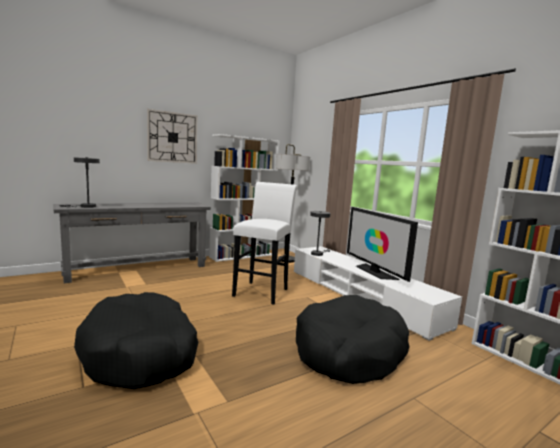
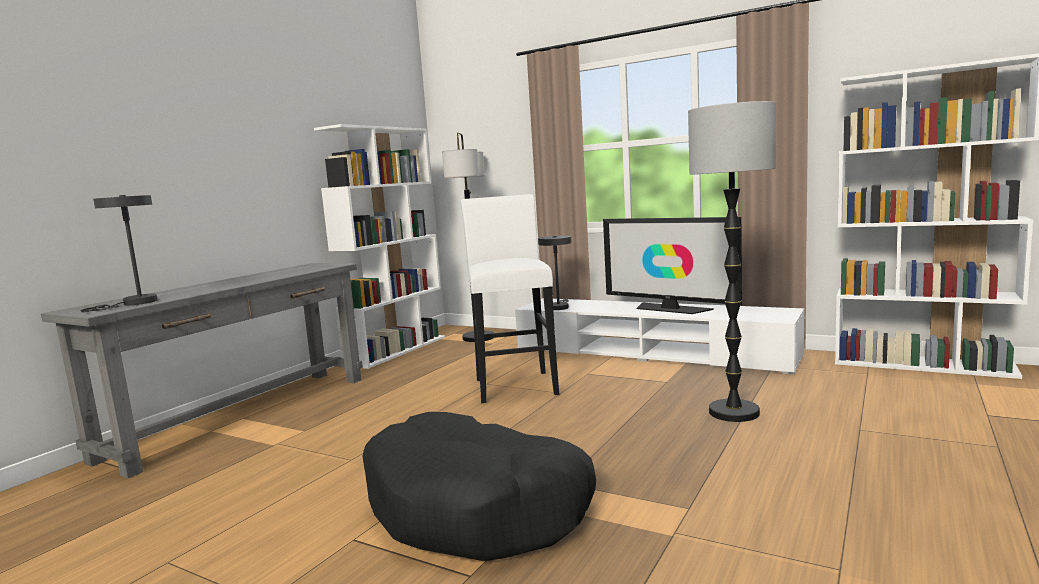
camera: 25 degrees left, 0 degrees up
wall clock [147,109,197,164] -> none
black dog bed [296,295,409,384] -> floor lamp [688,101,776,422]

